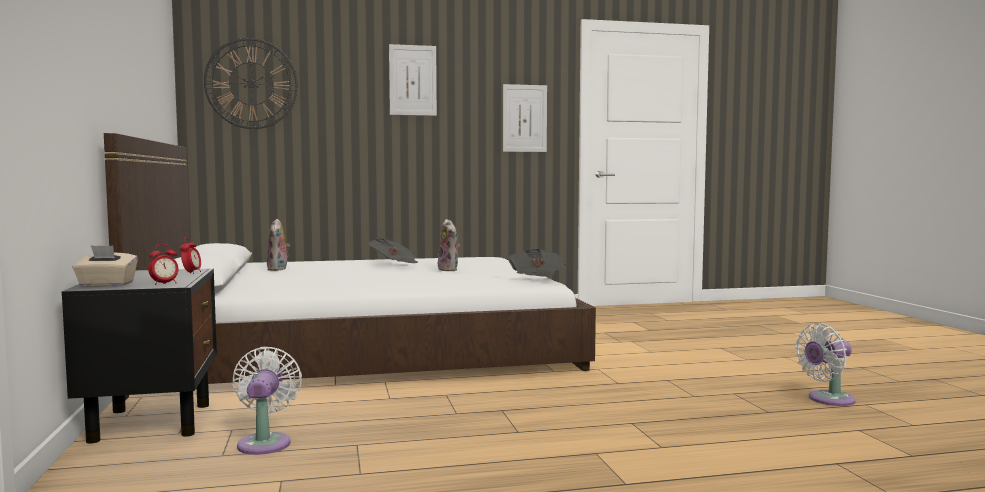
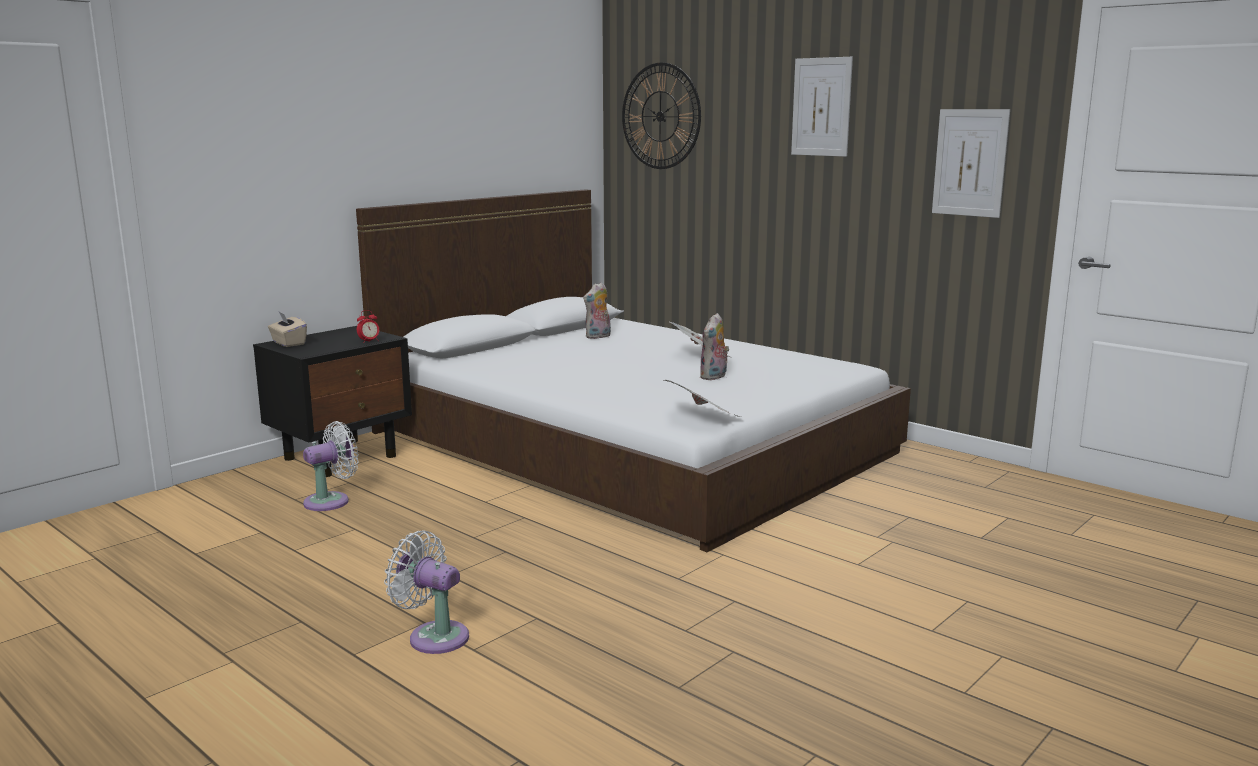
camera: 55 degrees right, 10 degrees up
alarm clock [148,244,178,285] -> none
white fan [795,323,856,406] -> white fan moved to [384,531,469,654]

